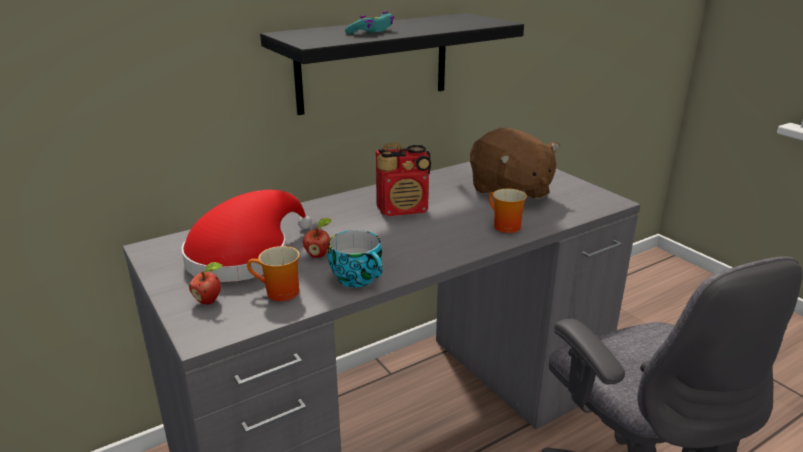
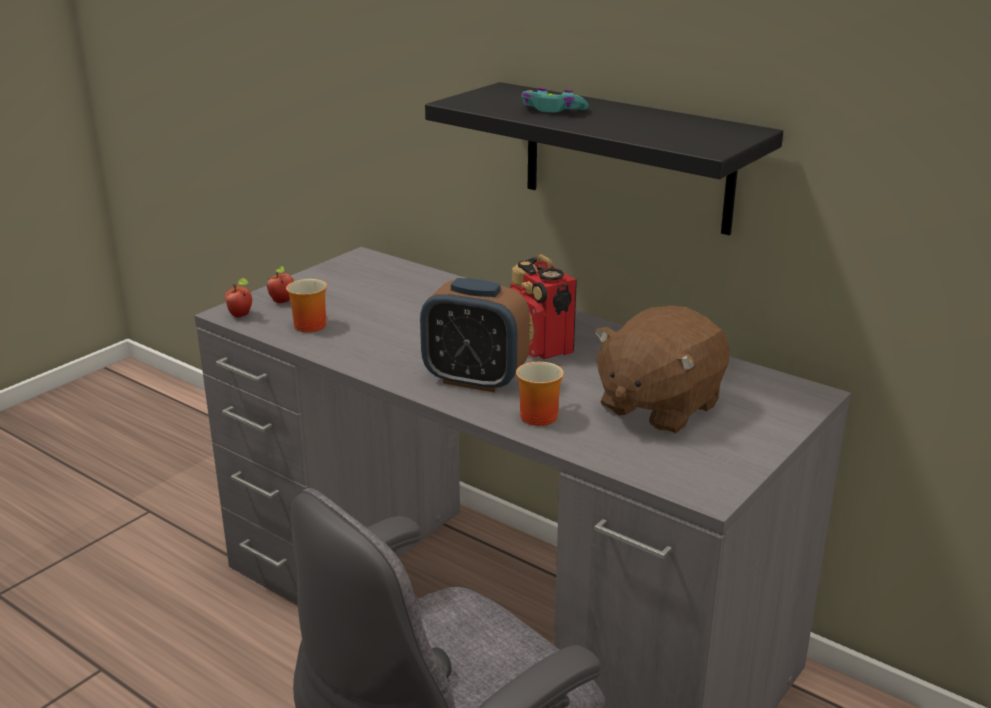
camera: 70 degrees right, 0 degrees up
red hat [181,190,312,282] -> none
apple [303,218,331,258] -> apple moved to [225,278,252,318]
cup [328,230,383,288] -> none
none -> alarm clock [420,278,530,392]

